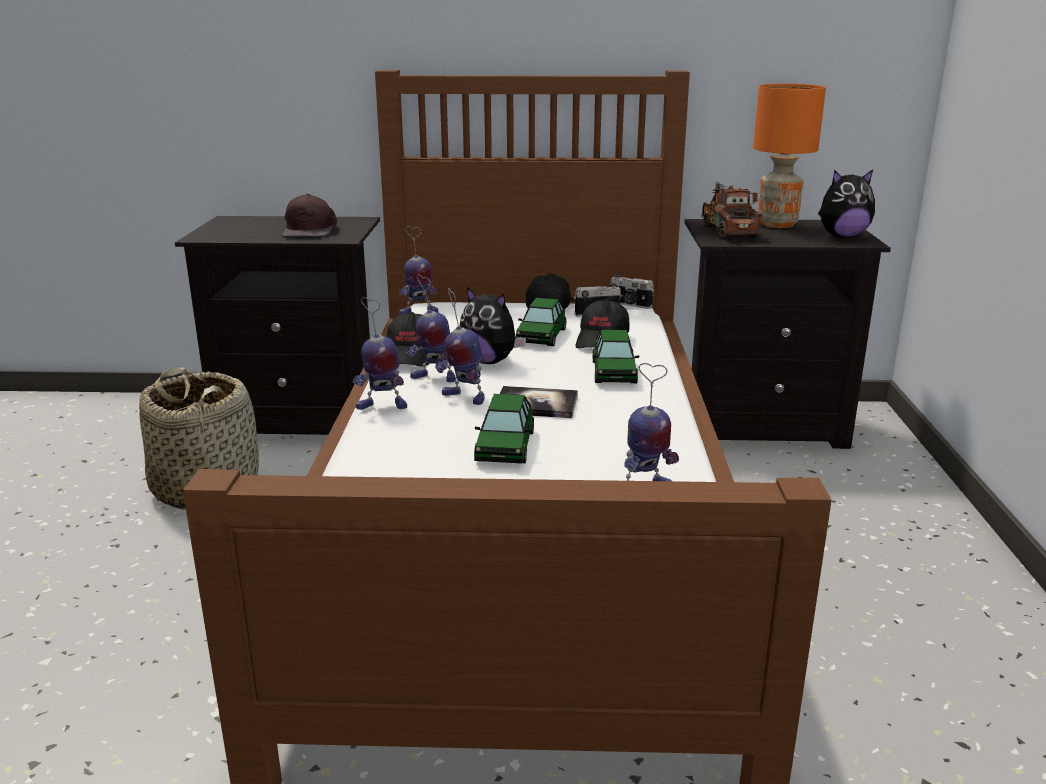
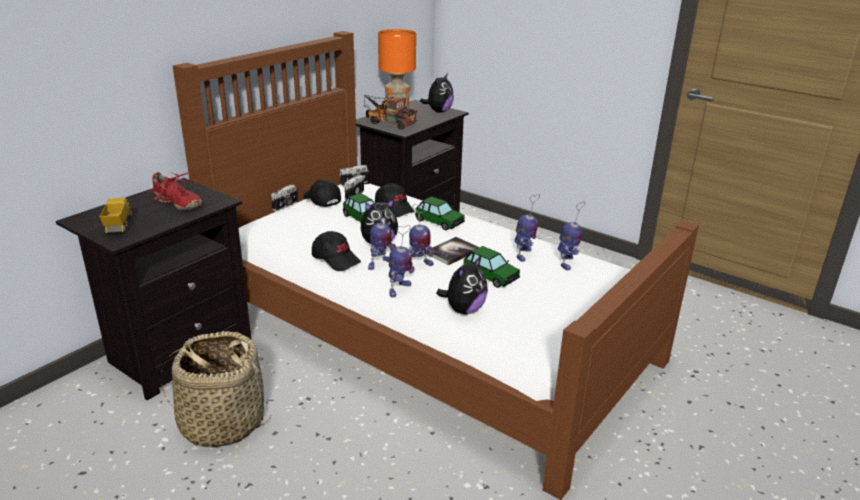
camera: 55 degrees left, 5 degrees up
brown cap [282,194,337,237] -> red shoe [148,172,203,210]
toy robot [399,226,438,315] -> toy robot moved to [514,194,540,262]
none -> toy truck [100,198,132,234]
none -> camera [271,185,297,211]
none -> plush toy [436,257,488,314]

